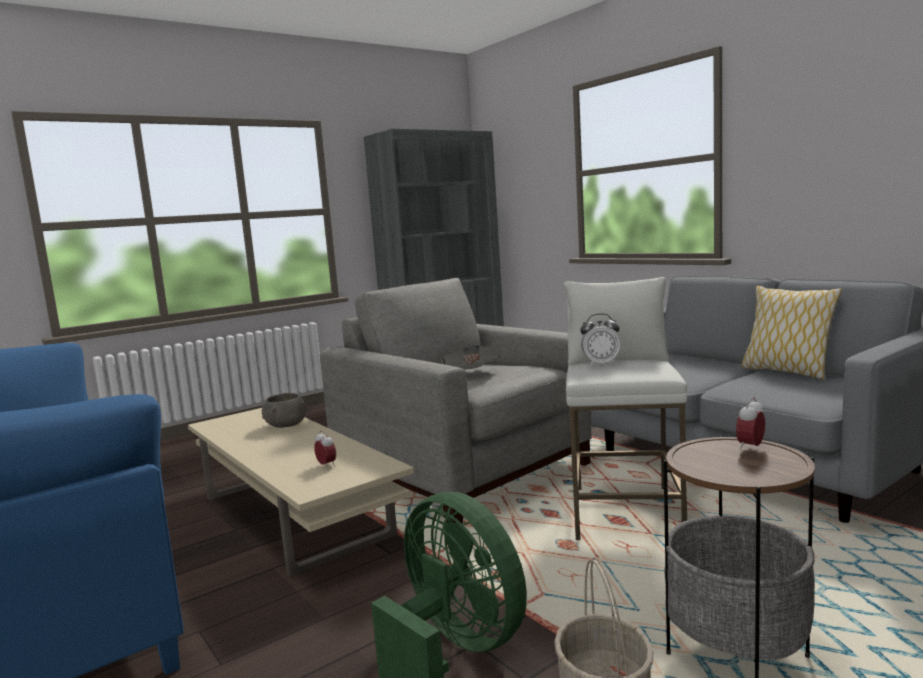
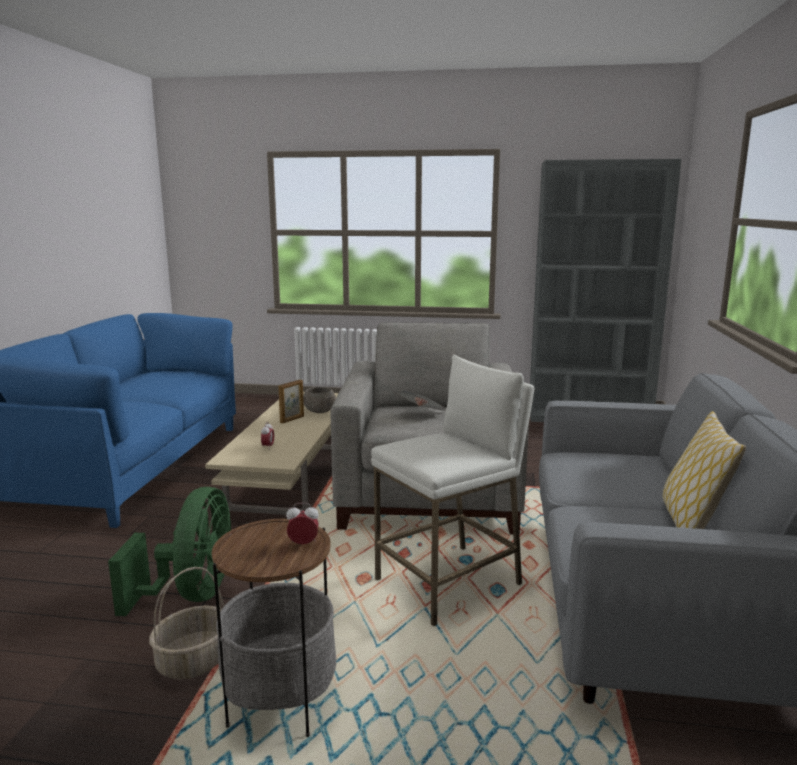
camera: 45 degrees right, 5 degrees up
alarm clock [581,313,620,366] -> none
none -> picture frame [278,380,304,424]

